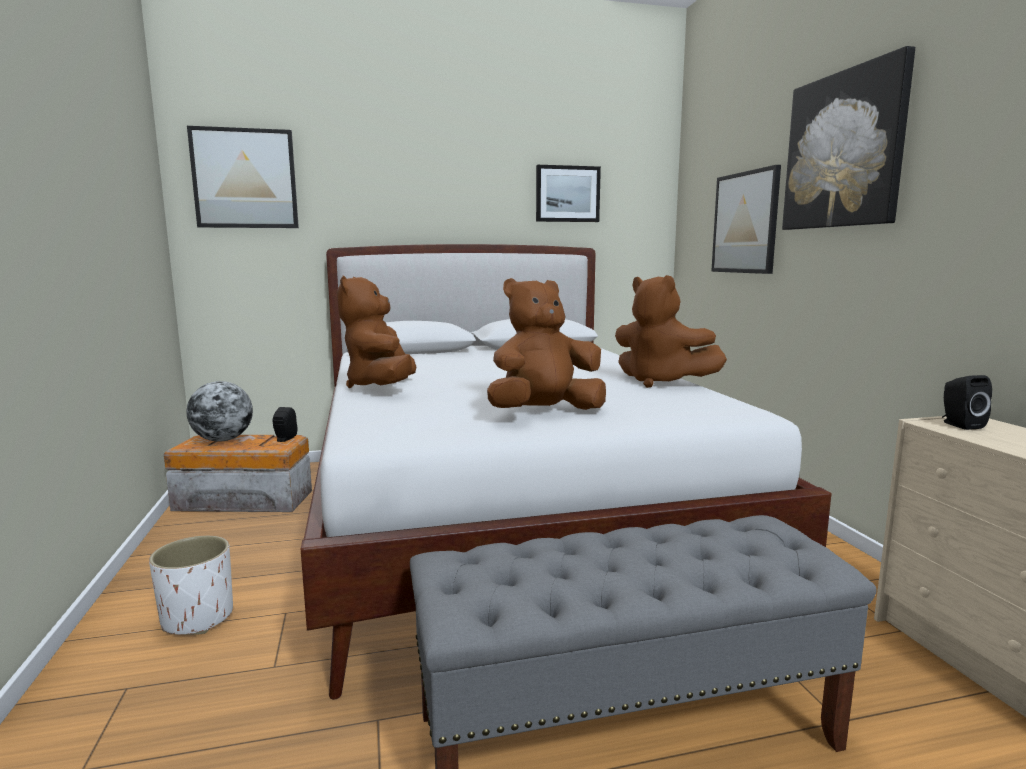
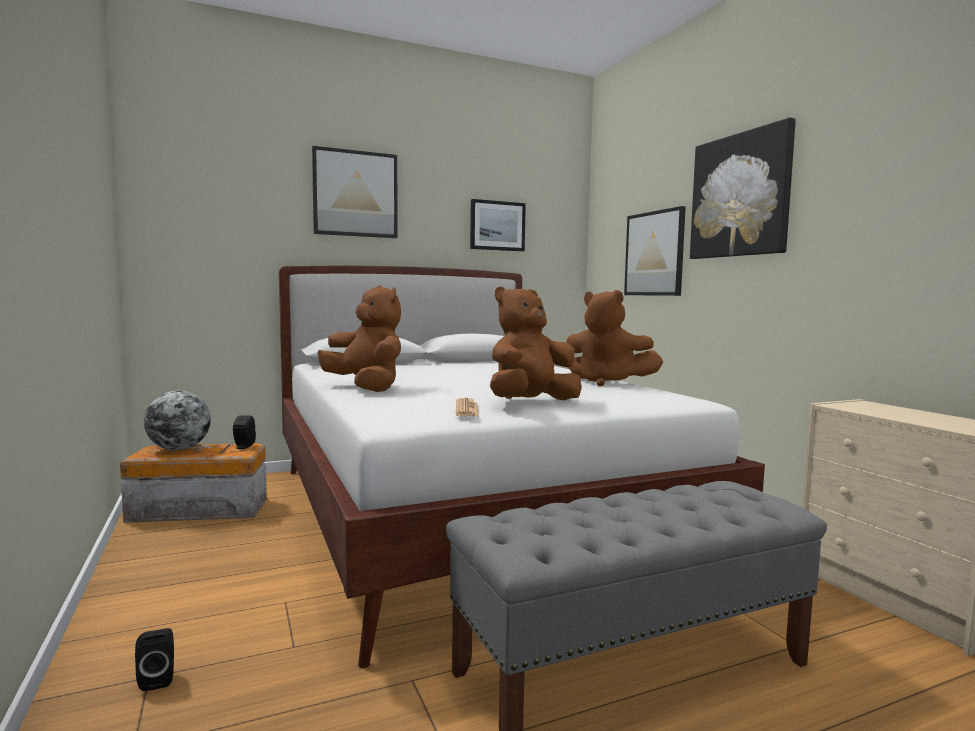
camera: 10 degrees left, 5 degrees down
white planter [149,536,233,635] -> none
picture [187,126,299,228] -> picture moved to [312,146,398,238]
brown plush toy [337,276,416,388] -> brown plush toy turned 150 degrees clockwise [318,285,401,392]
black speaker [942,375,992,430] -> black speaker moved to [135,628,174,691]
none -> newspaper [456,398,479,417]

